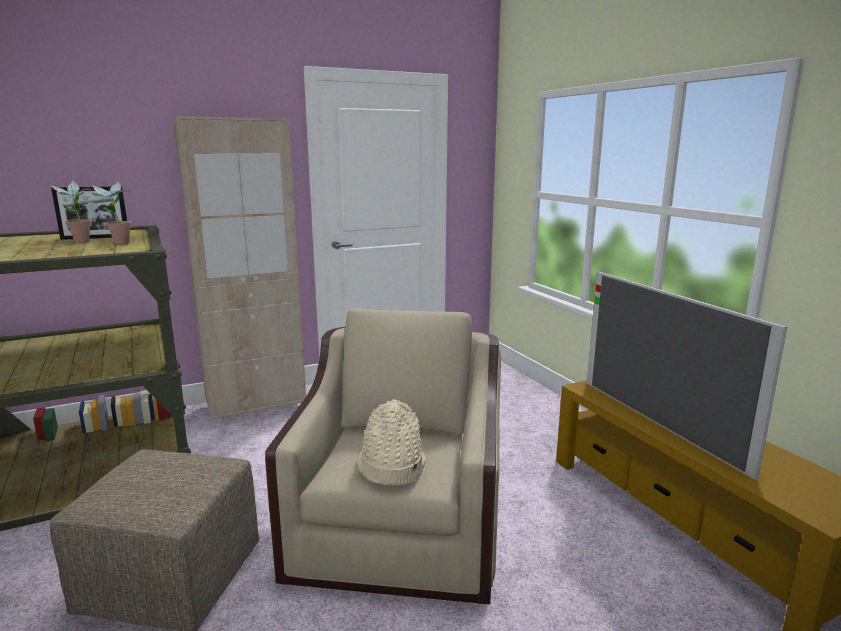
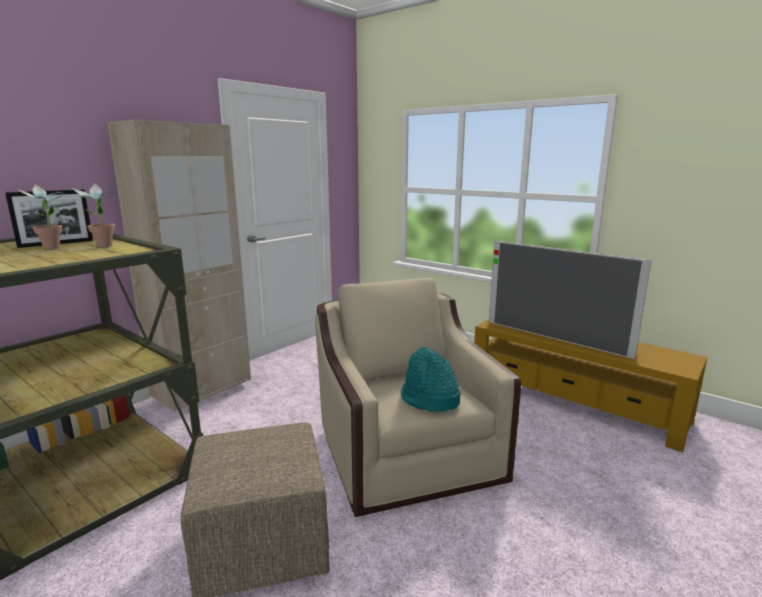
camera: 25 degrees left, 0 degrees up
beige hat [357,399,425,485] -> turquoise hat [401,347,461,411]

